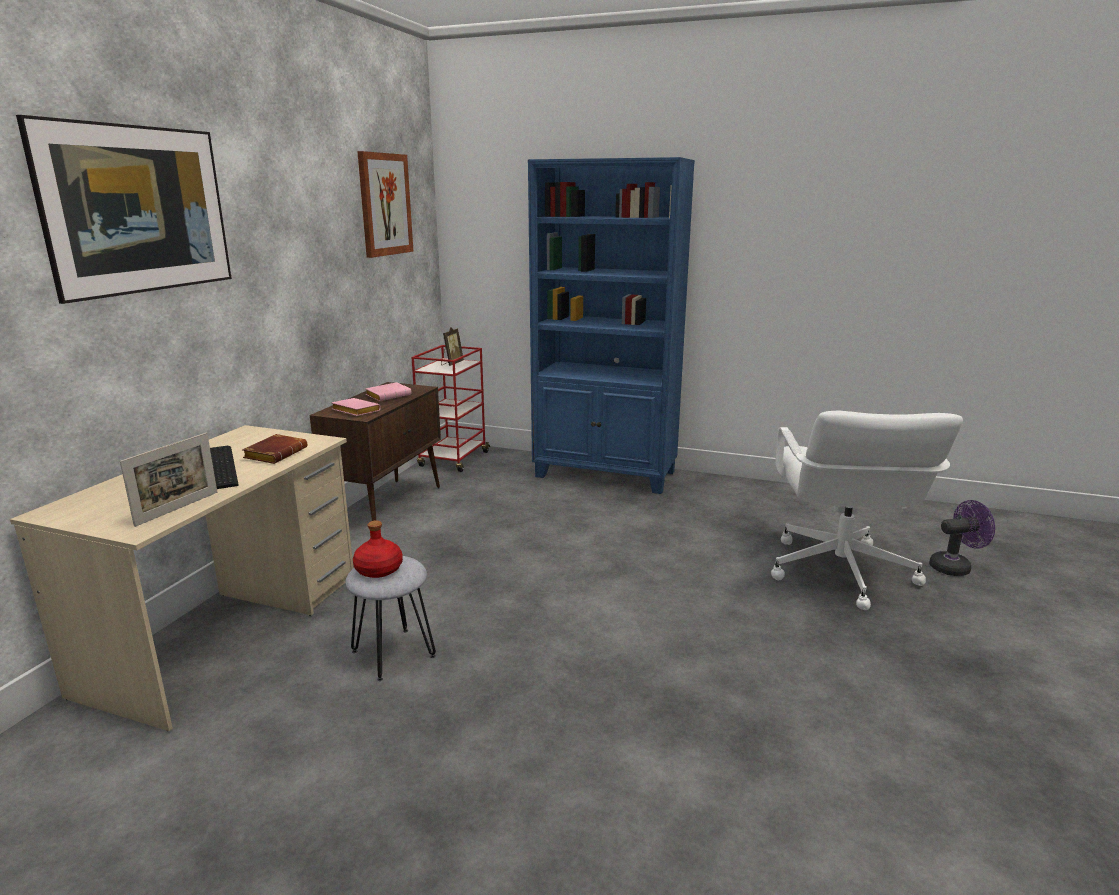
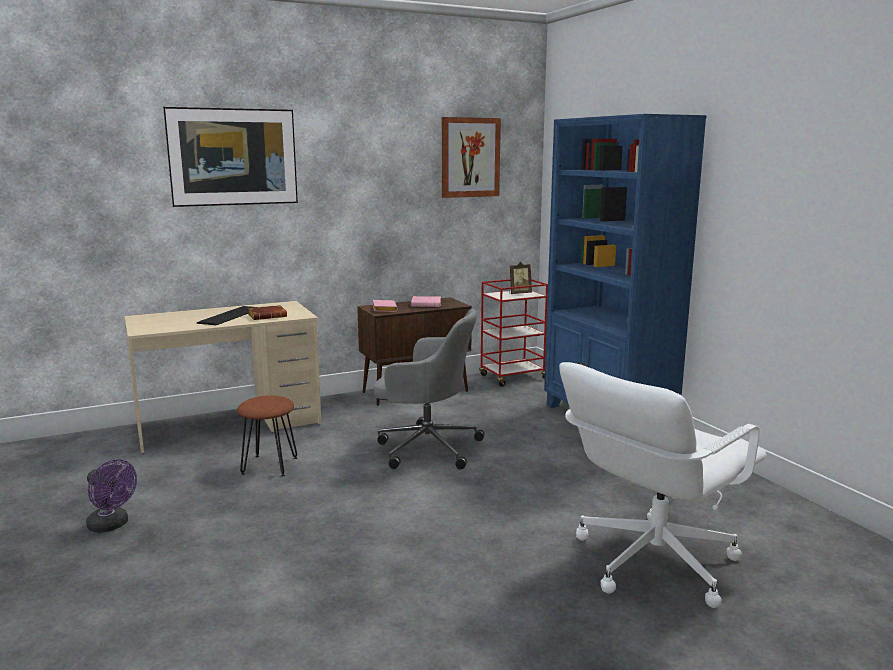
camera: 45 degrees right, 5 degrees down
picture frame [120,433,217,527] -> none
grey stool [345,556,436,681] -> brown stool [237,395,297,477]
red bottle [353,521,403,578] -> none
purple fan [929,500,995,576] -> purple fan moved to [86,459,137,533]
none -> grey office chair [373,309,485,469]

